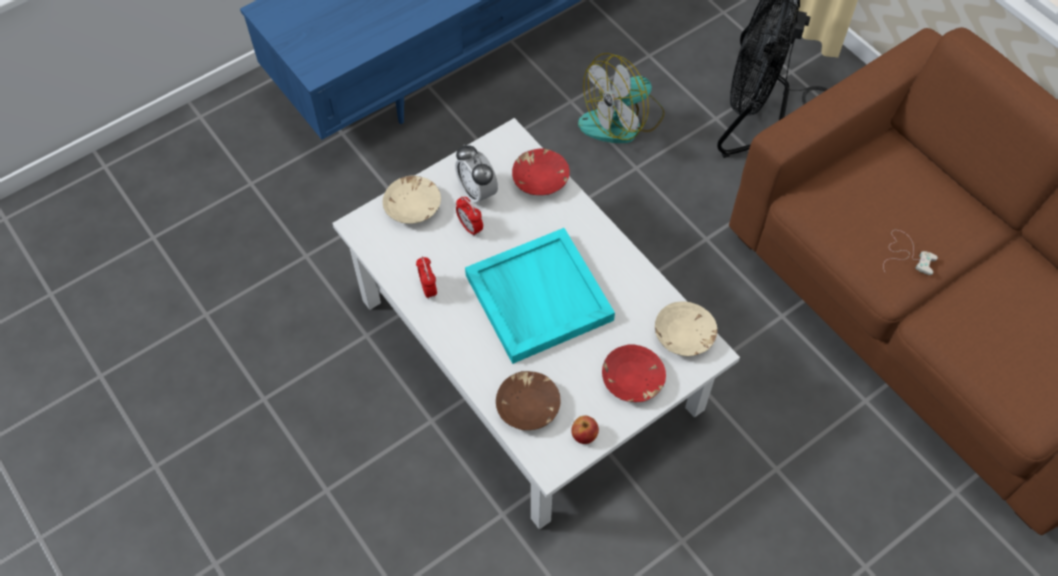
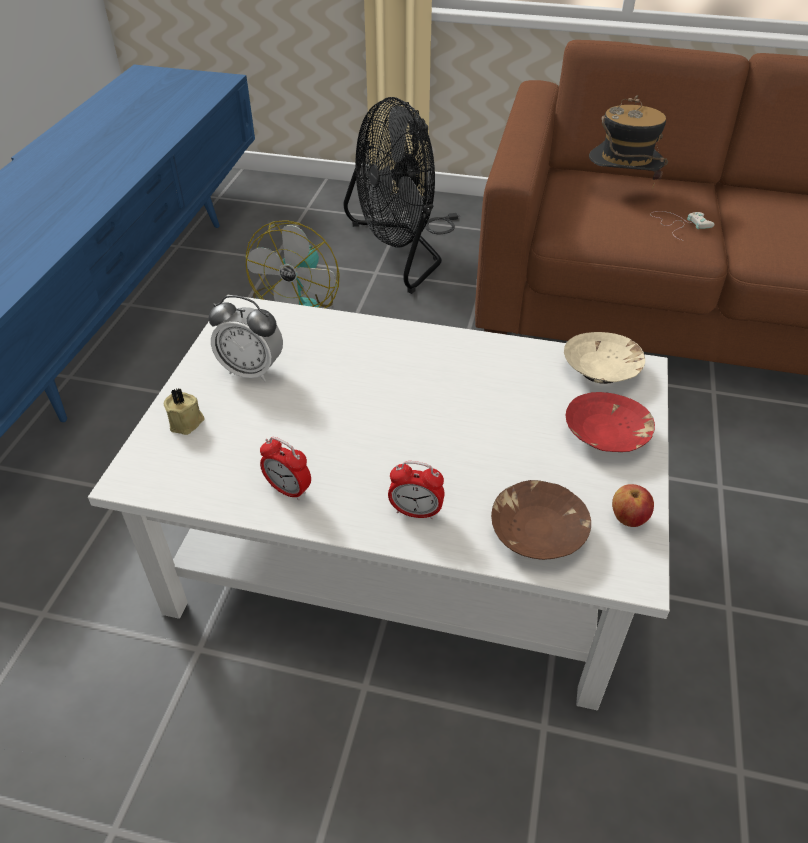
camera: 40 degrees left, 15 degrees down
beige bowl [383,175,441,224] -> beige candle [164,388,205,435]
alarm clock [456,197,483,236] -> alarm clock moved to [388,461,445,519]
turquoise tray [465,228,615,364] -> none
red bowl [512,148,570,195] -> none
none -> hat [589,95,668,187]

